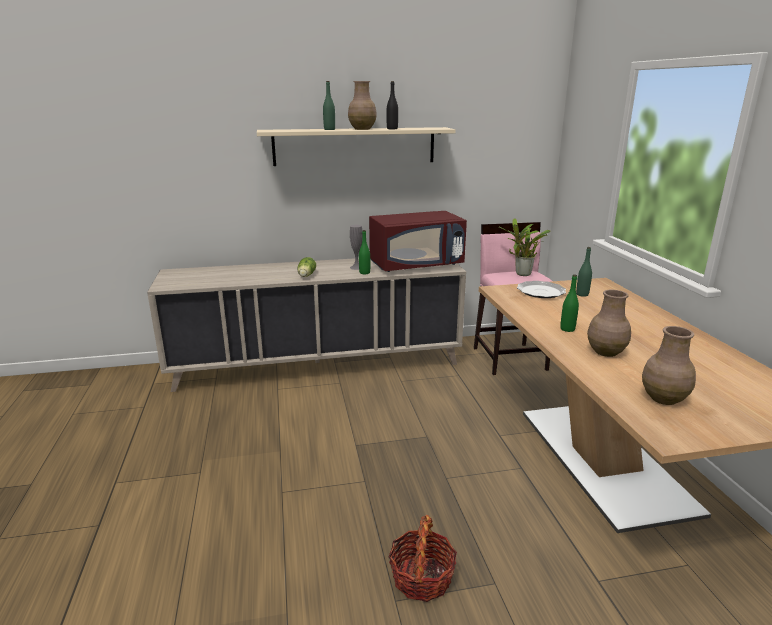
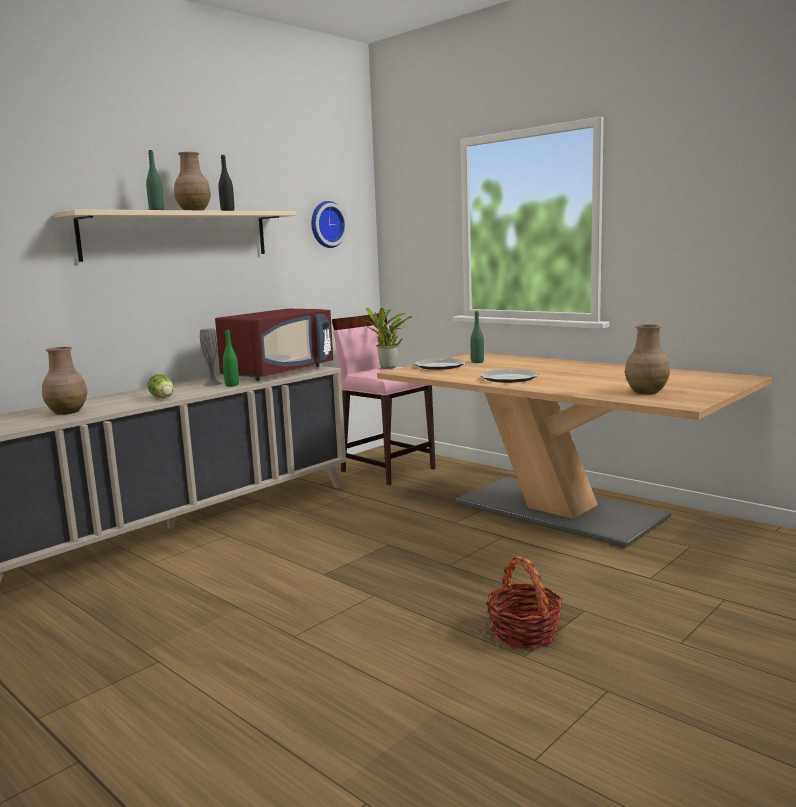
camera: 35 degrees left, 10 degrees down
green bottle [560,275,579,332] -> plate [480,369,539,383]
brown vase [587,290,631,357] -> brown vase moved to [42,347,87,415]
none -> wall clock [311,201,347,248]

